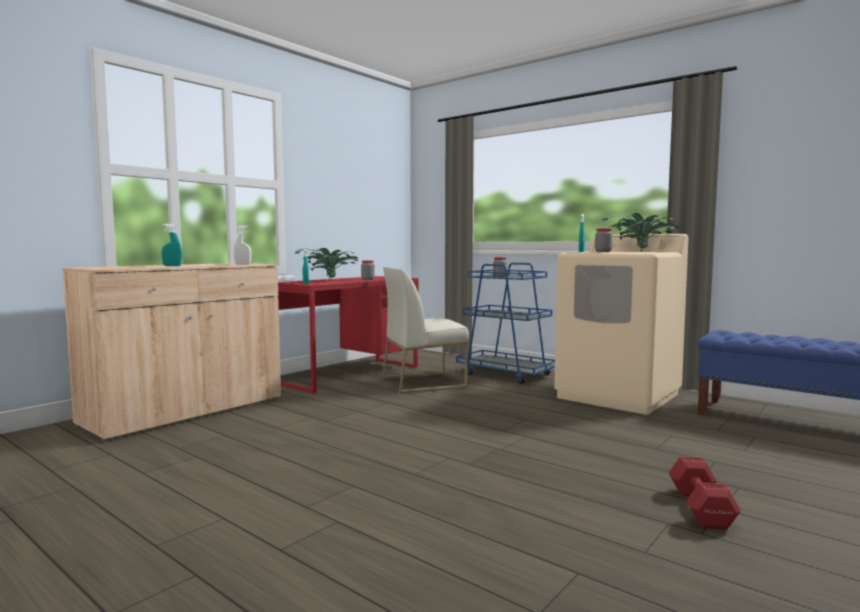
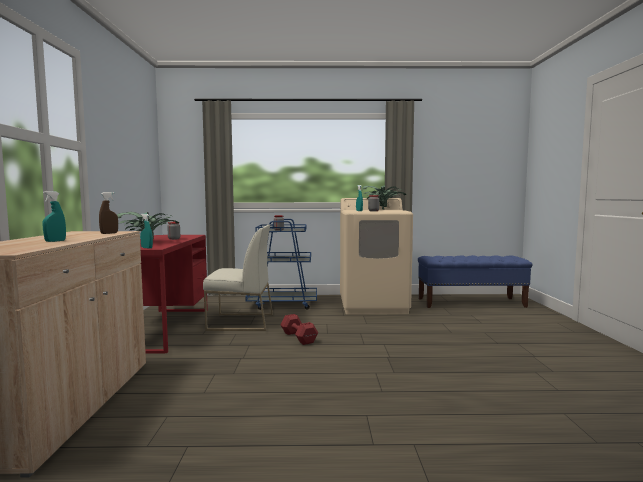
camera: 40 degrees left, 0 degrees up
white spray bottle [233,226,251,265] -> brown spray bottle [99,192,118,234]
white chair [382,267,469,394] -> white chair turned 120 degrees counterclockwise [203,224,273,331]
red dumbbell [669,456,741,530] -> red dumbbell moved to [281,314,318,345]

